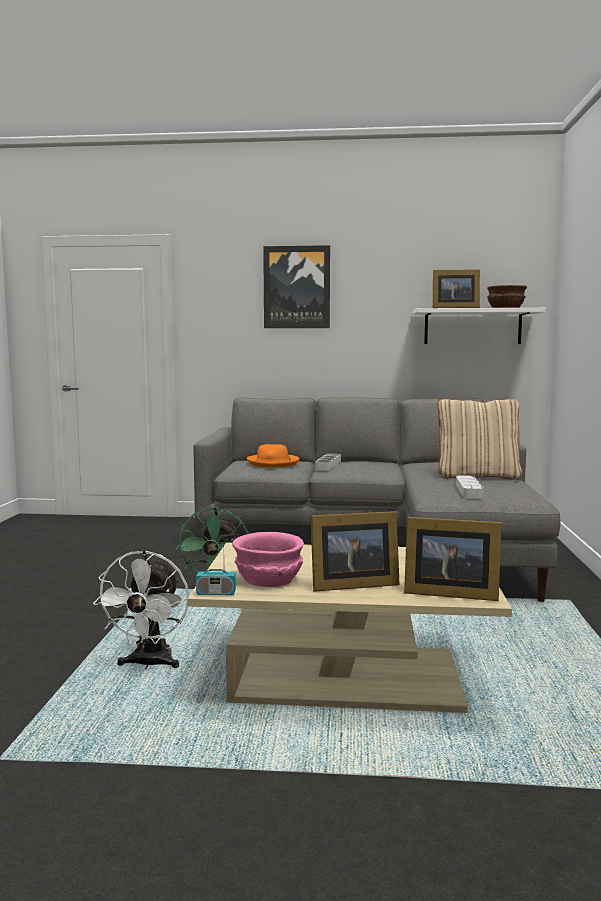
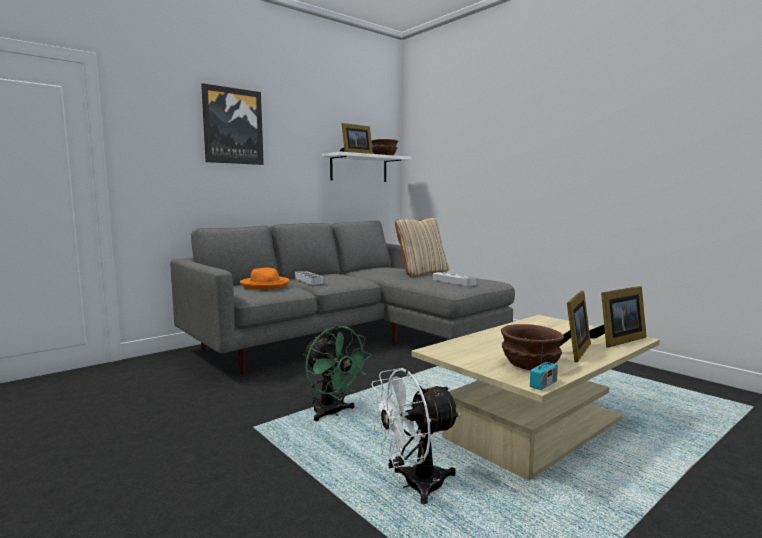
camera: 45 degrees left, 0 degrees up
white fan [93,550,189,669] -> white fan turned 105 degrees clockwise [369,368,461,504]
pink bowl [232,532,304,587] -> brown bowl [501,324,564,370]

